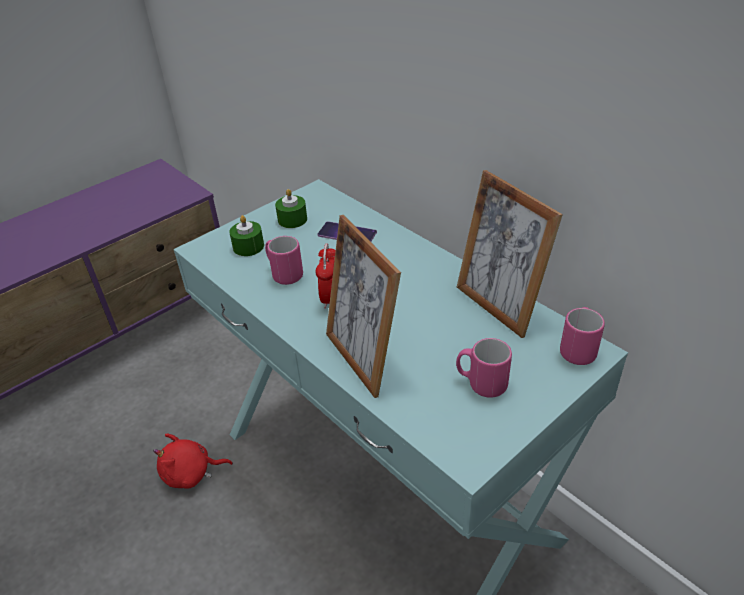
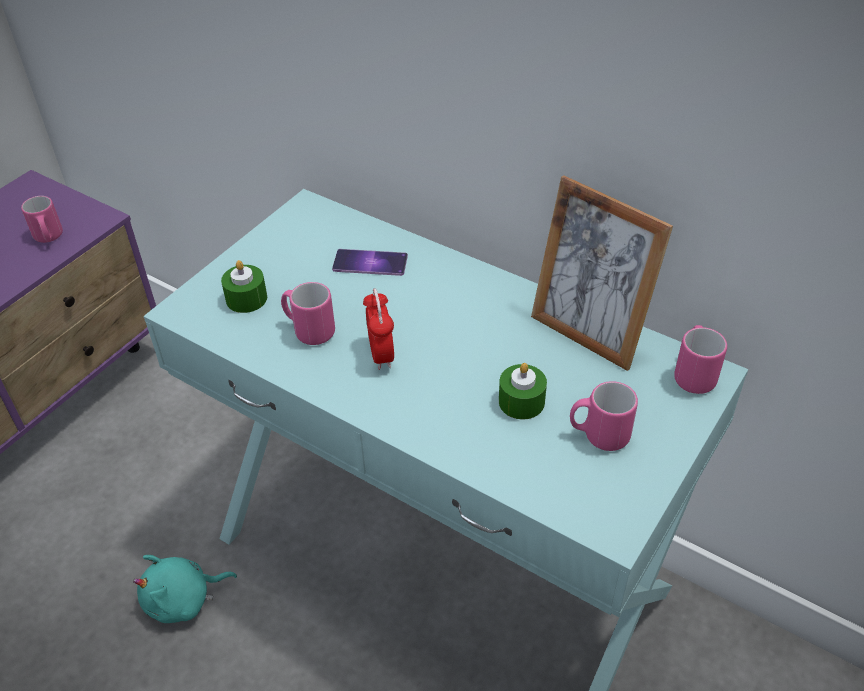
camera: 15 degrees left, 5 degrees up
red plush toy [153,434,233,489] -> turquoise plush toy [133,555,237,623]
green candle [275,189,307,228] -> green candle moved to [499,363,547,419]
picture frame [326,215,401,398] -> none
none -> pink mug [21,196,63,243]

